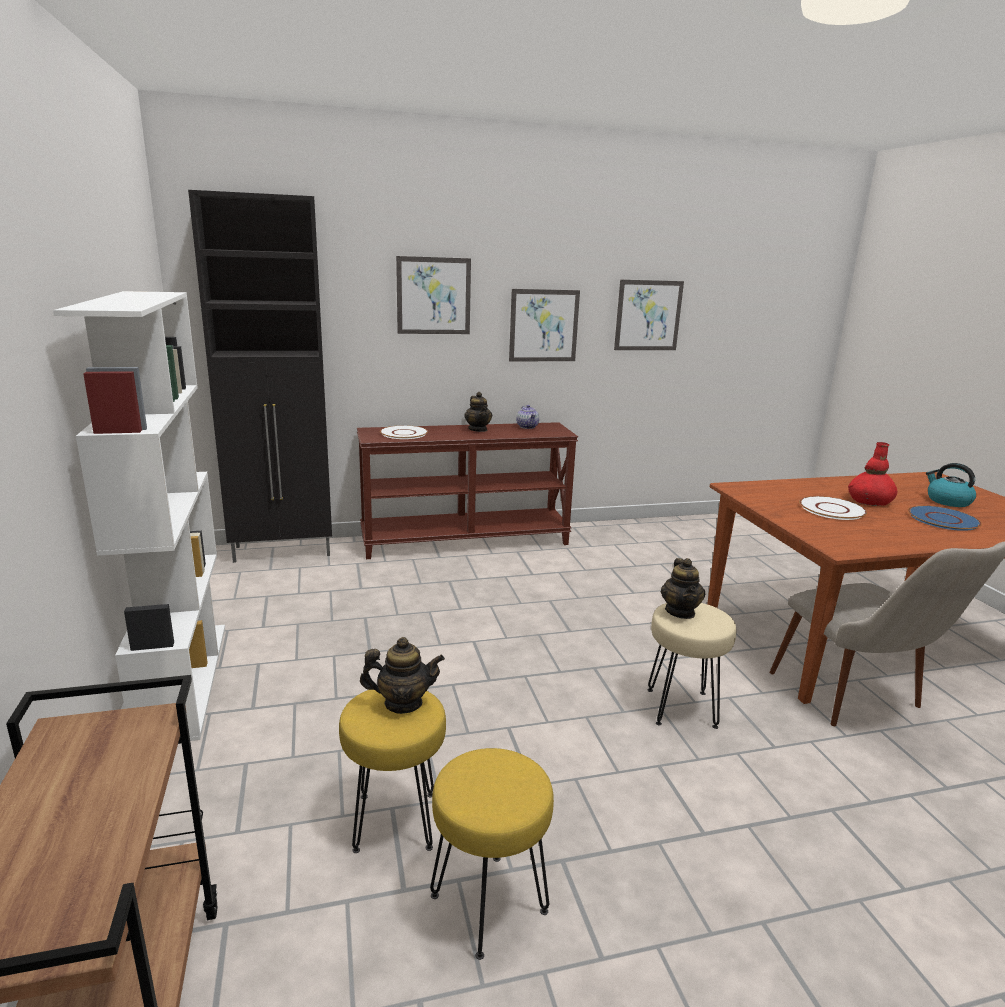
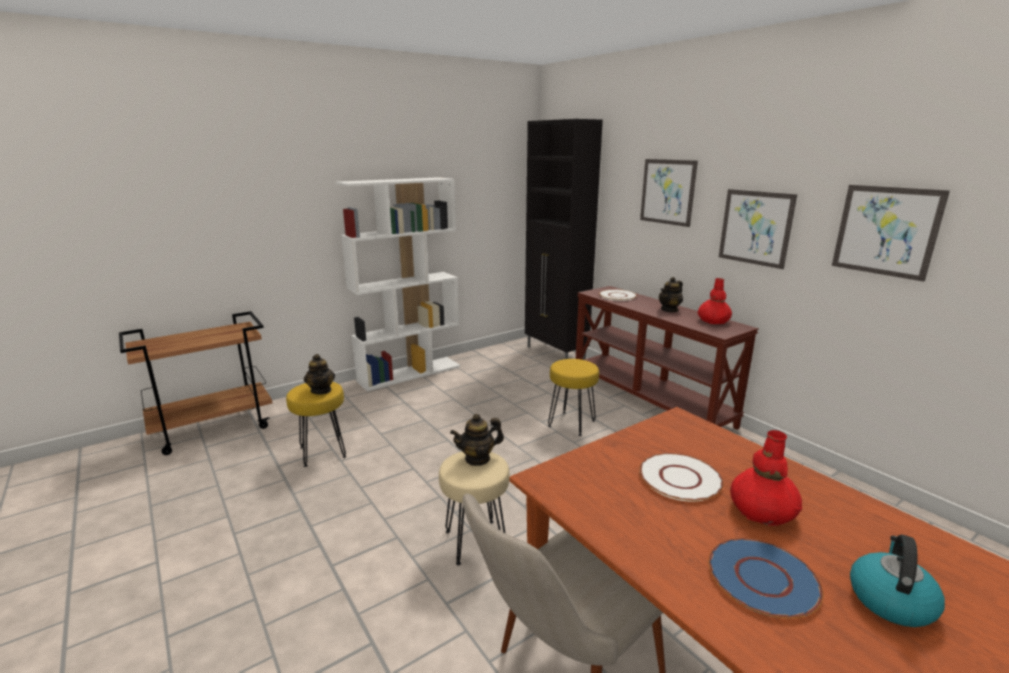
camera: 70 degrees right, 0 degrees up
yellow stool [430,748,554,960] -> yellow stool moved to [548,359,599,436]
teapot [516,405,539,429] -> red vase [698,278,732,324]

